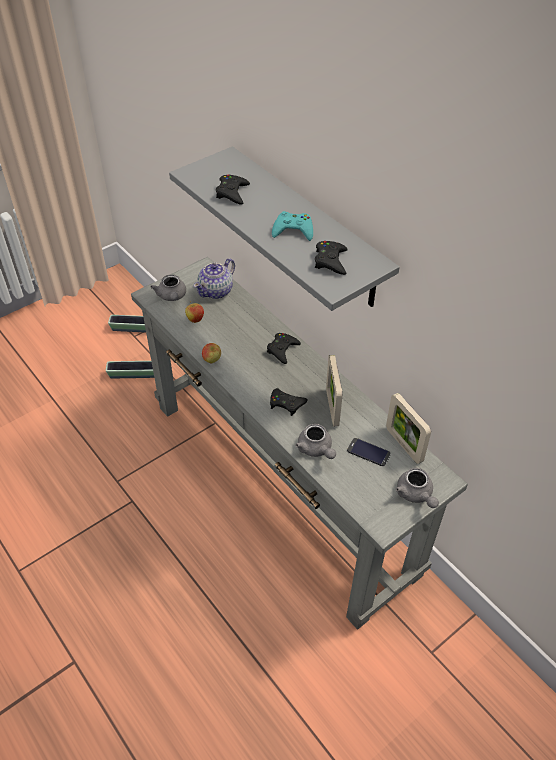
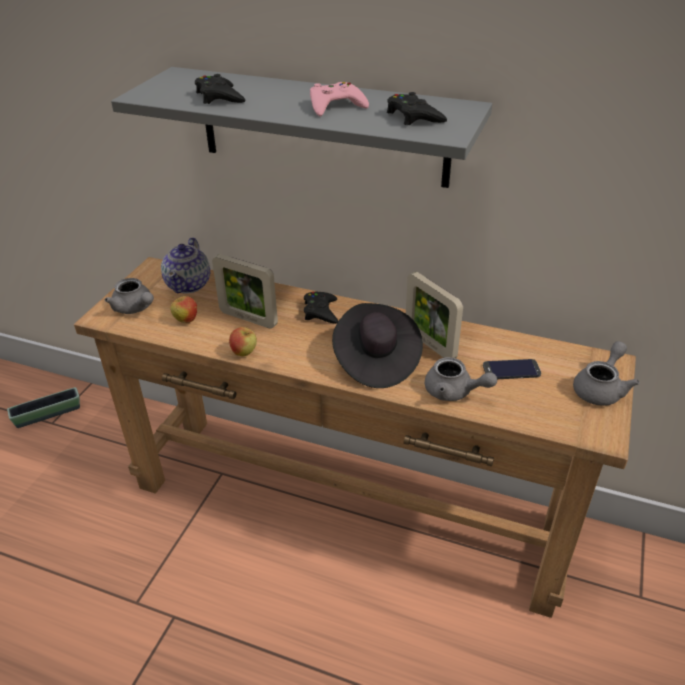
camera: 30 degrees left, 10 degrees down
planter [106,361,154,378] -> none
grey console table [131,257,468,630] -> brown console table [74,257,636,618]
black game controller [270,388,308,416] -> black hat [332,303,423,388]
turquoise game controller [272,211,313,241] -> pink game controller [310,82,369,116]
picture frame [386,393,431,464] -> picture frame moved to [212,254,278,329]
grey teapot [396,468,439,508] -> grey teapot turned 90 degrees counterclockwise [573,341,639,406]

